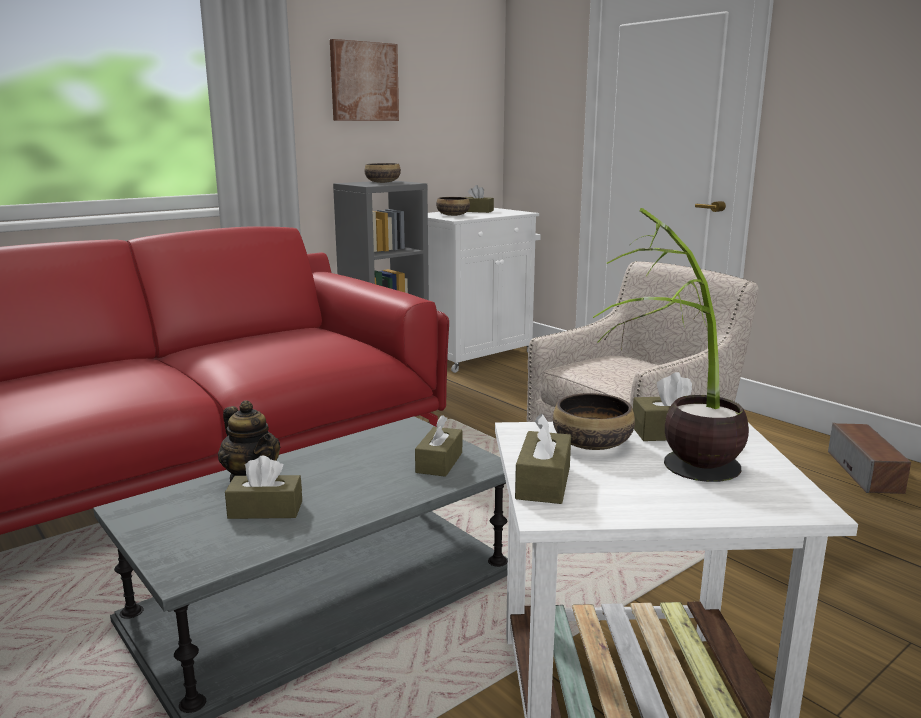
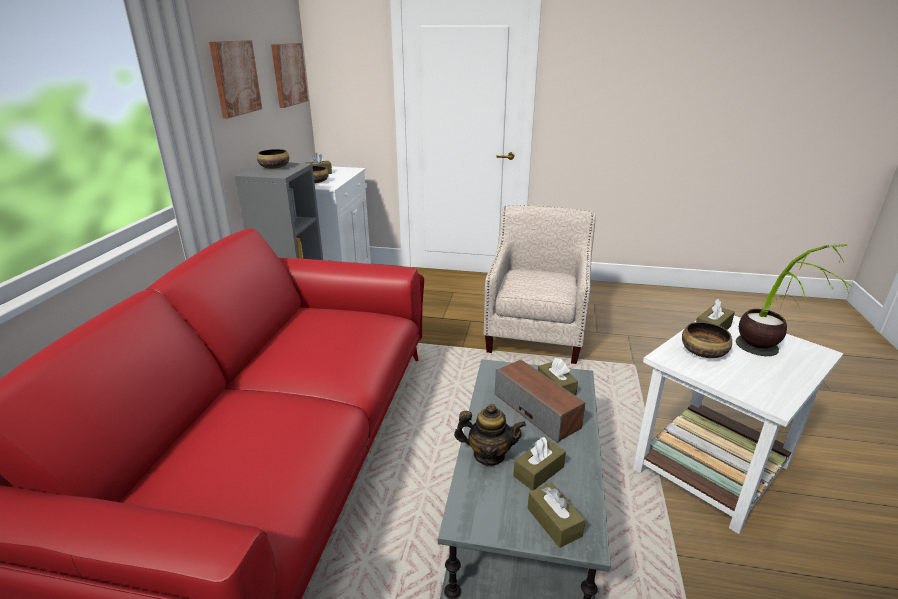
camera: 40 degrees left, 10 degrees up
brown tissue box [515,414,571,504] -> brown tissue box moved to [528,482,585,548]
speaker [828,423,911,494] -> speaker moved to [495,360,585,443]
none -> picture [271,43,308,108]

